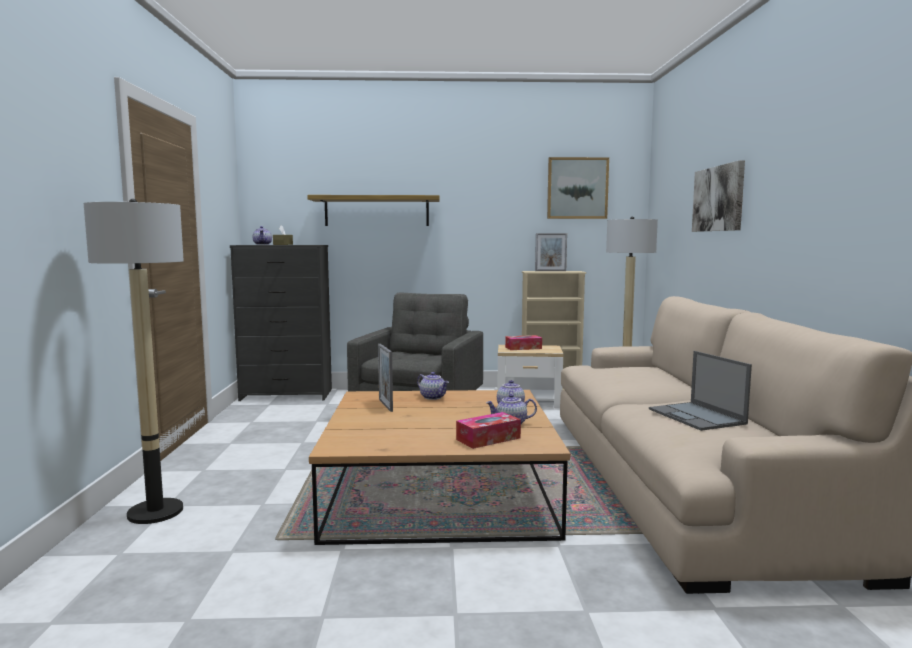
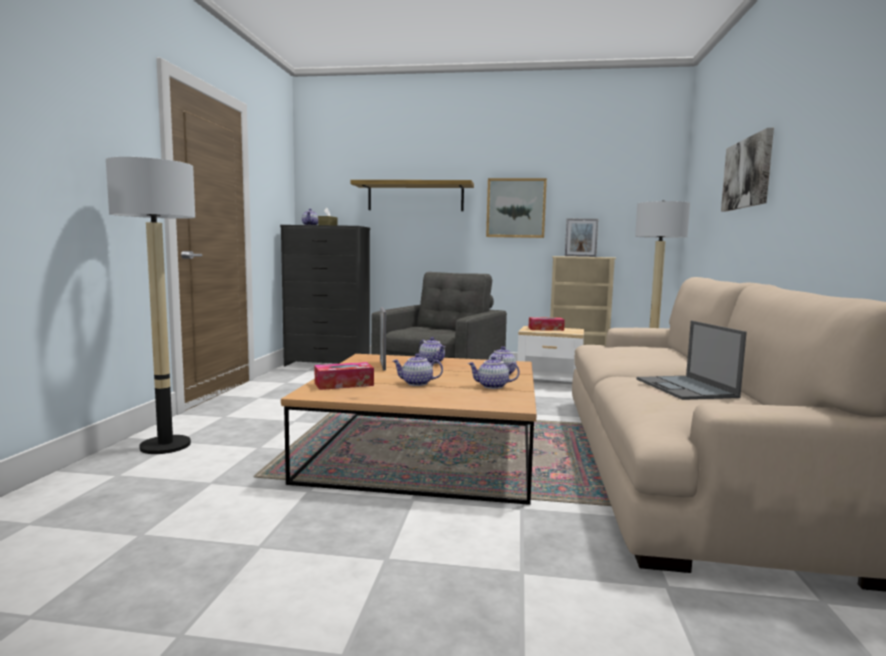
camera: 10 degrees right, 0 degrees up
tissue box [456,412,521,449] -> tissue box moved to [314,362,374,390]
picture [547,157,609,219] -> picture moved to [486,178,547,238]
none -> teapot [393,354,443,386]

